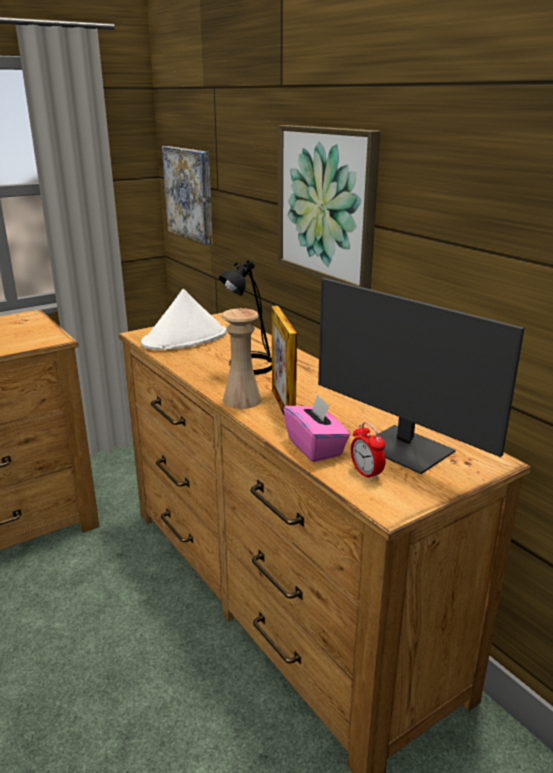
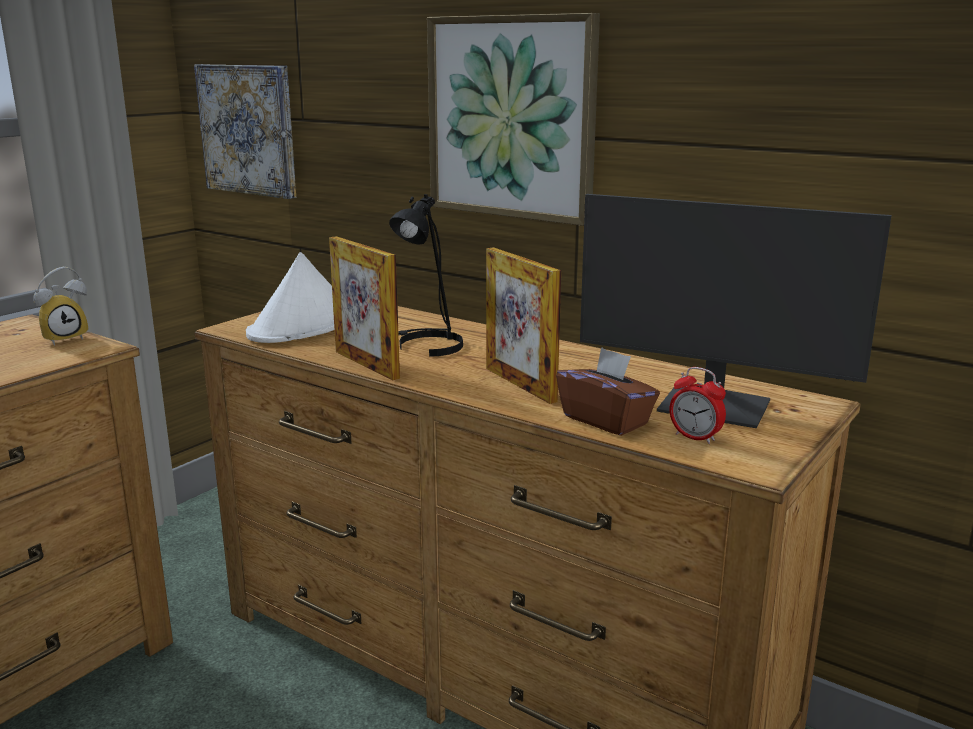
camera: 20 degrees left, 5 degrees down
beige vase [222,308,262,409] -> none
pink tissue box [284,394,350,462] -> brown tissue box [556,347,660,436]
none -> alarm clock [33,267,88,346]
none -> picture frame [329,236,400,381]

